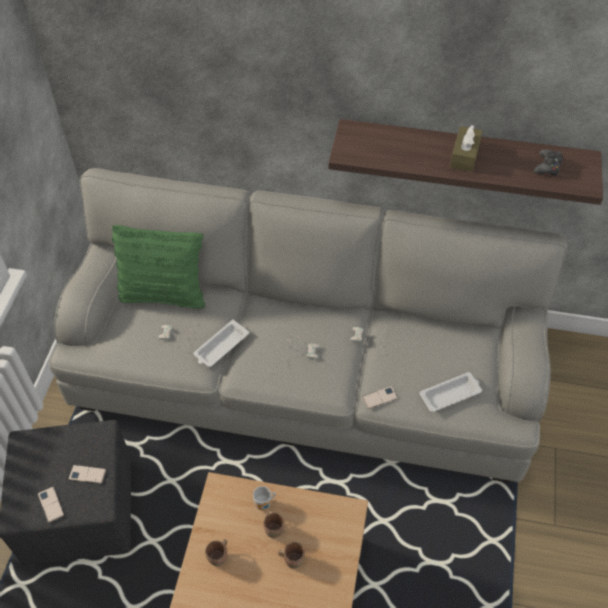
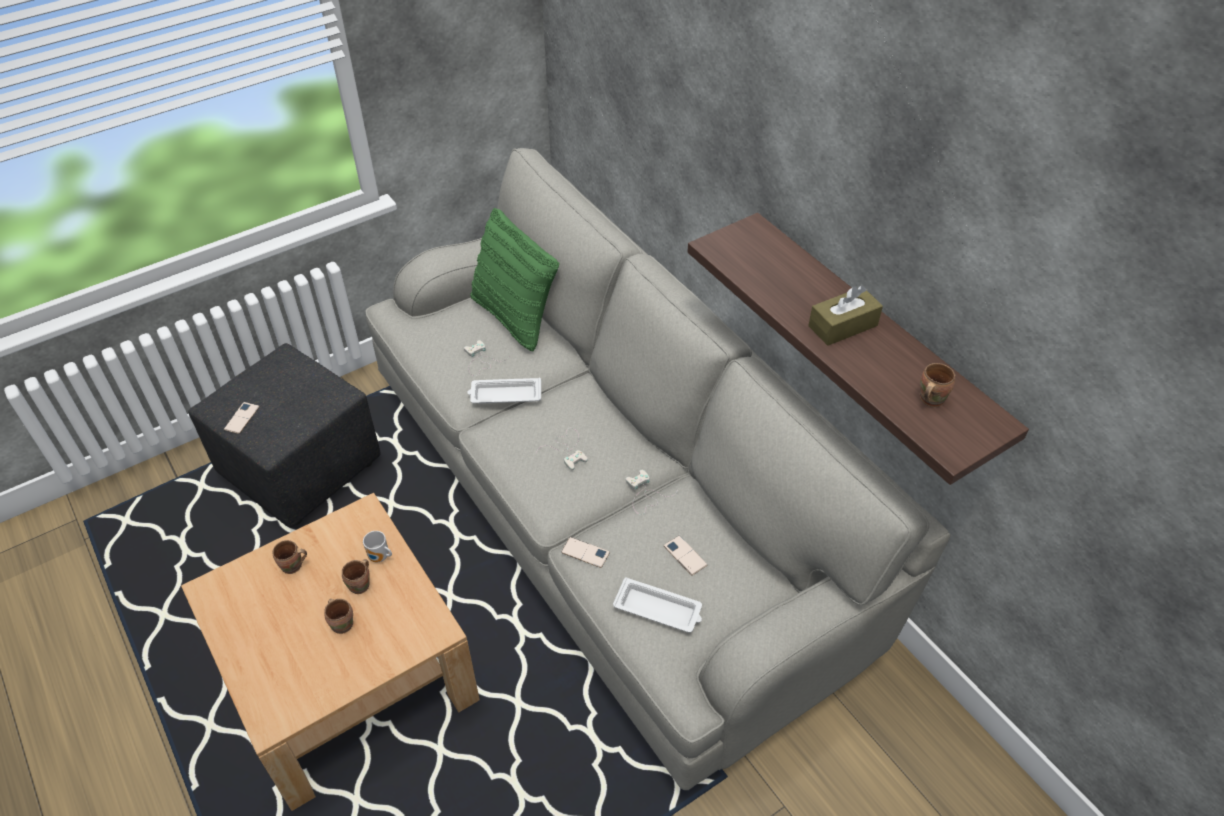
camera: 45 degrees right, 5 degrees down
phone [69,465,106,484] -> phone moved to [664,535,707,576]
black game controller [534,149,563,176] -> brown mug [920,363,955,407]

